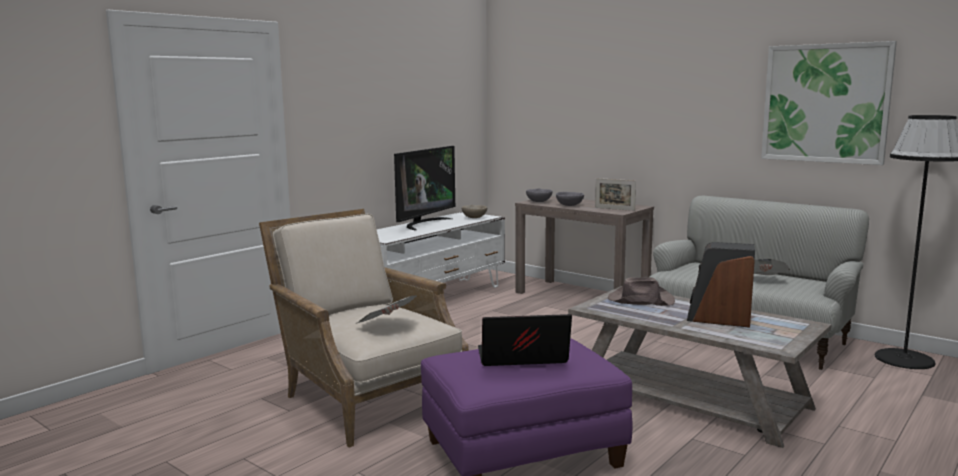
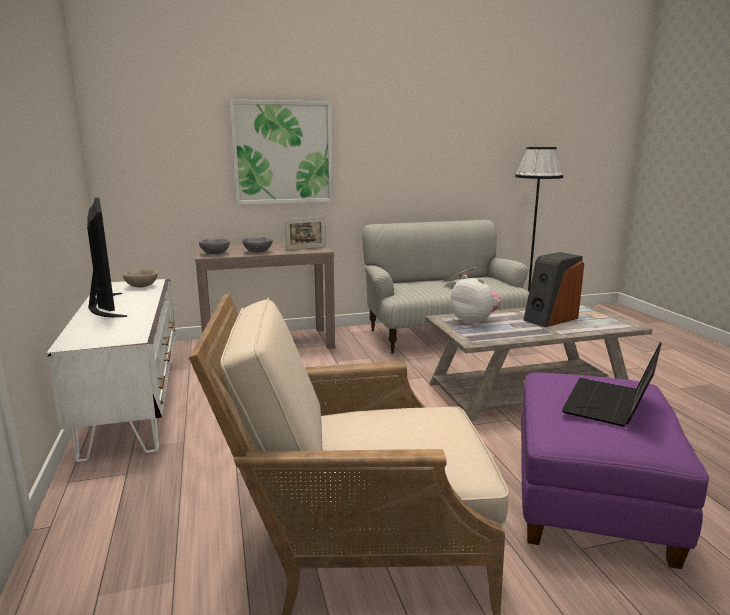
camera: 55 degrees left, 5 degrees up
newspaper [358,295,416,323] -> none
brown hat [608,277,675,306] -> plush toy [450,275,501,327]
picture [761,41,897,165] -> picture moved to [229,100,333,205]

